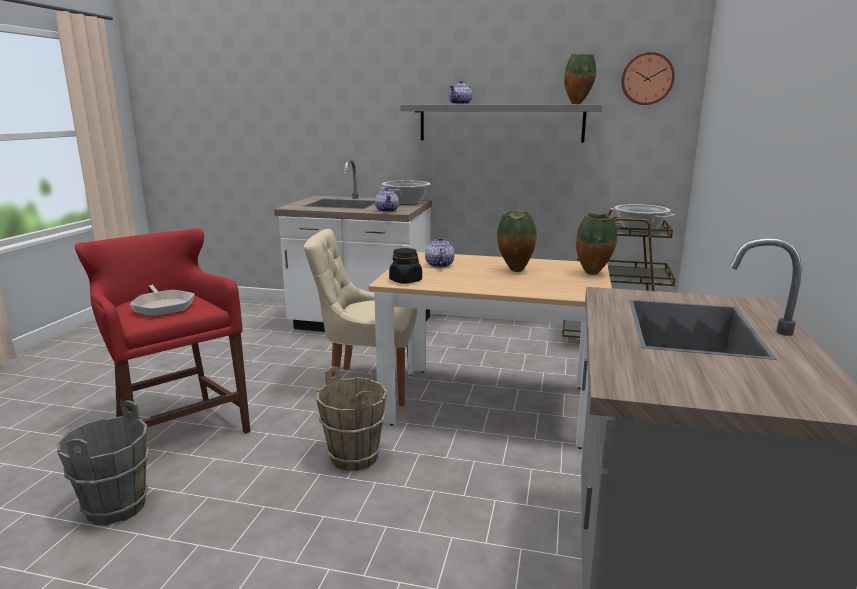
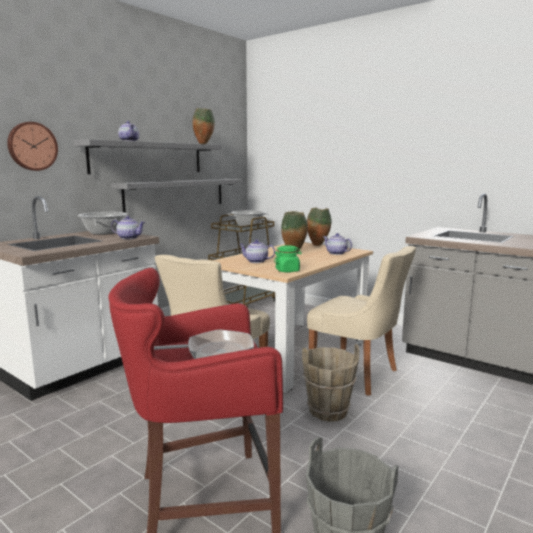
camera: 65 degrees left, 5 degrees down
black jar [389,248,422,284] -> green jar [274,245,302,273]
wall clock [621,52,675,105] -> wall clock moved to [7,122,58,171]
none -> grey shelf [111,179,242,213]
none -> beige chair [307,246,416,396]
none -> teapot [323,233,352,255]

